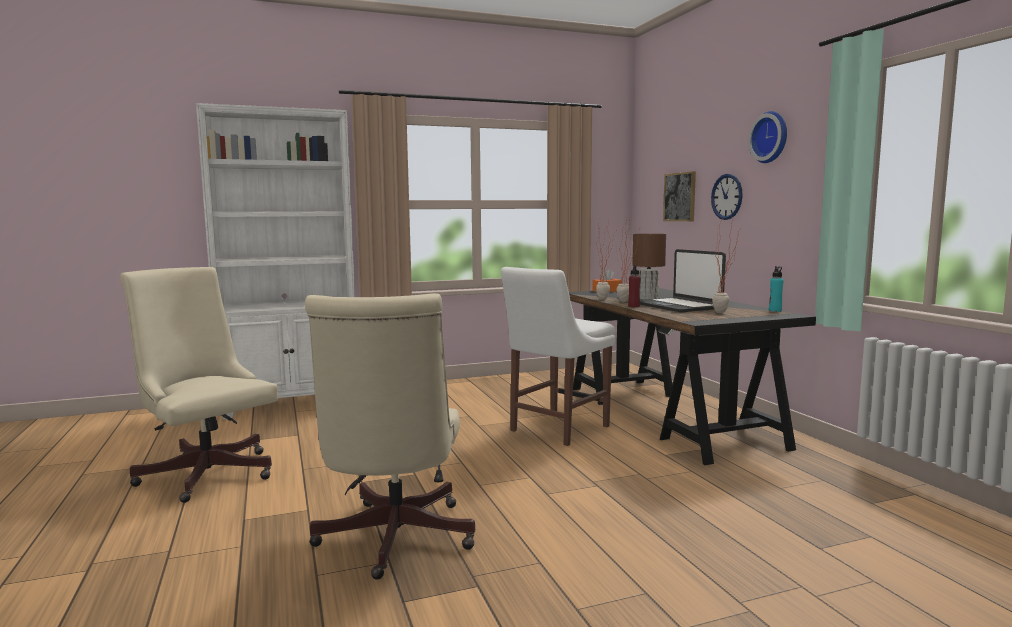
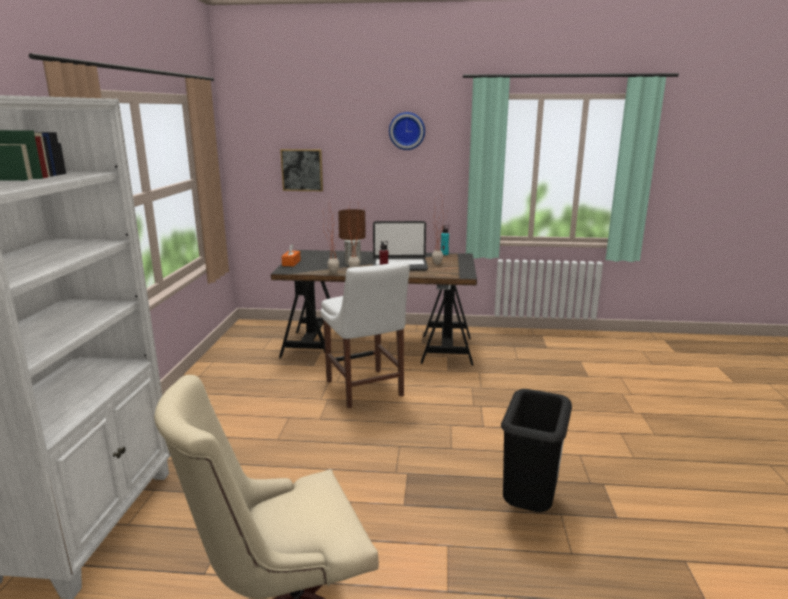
camera: 65 degrees left, 10 degrees up
beige office chair [305,293,475,580] -> black trash can [501,389,572,512]
wall clock [711,174,743,220] -> none

